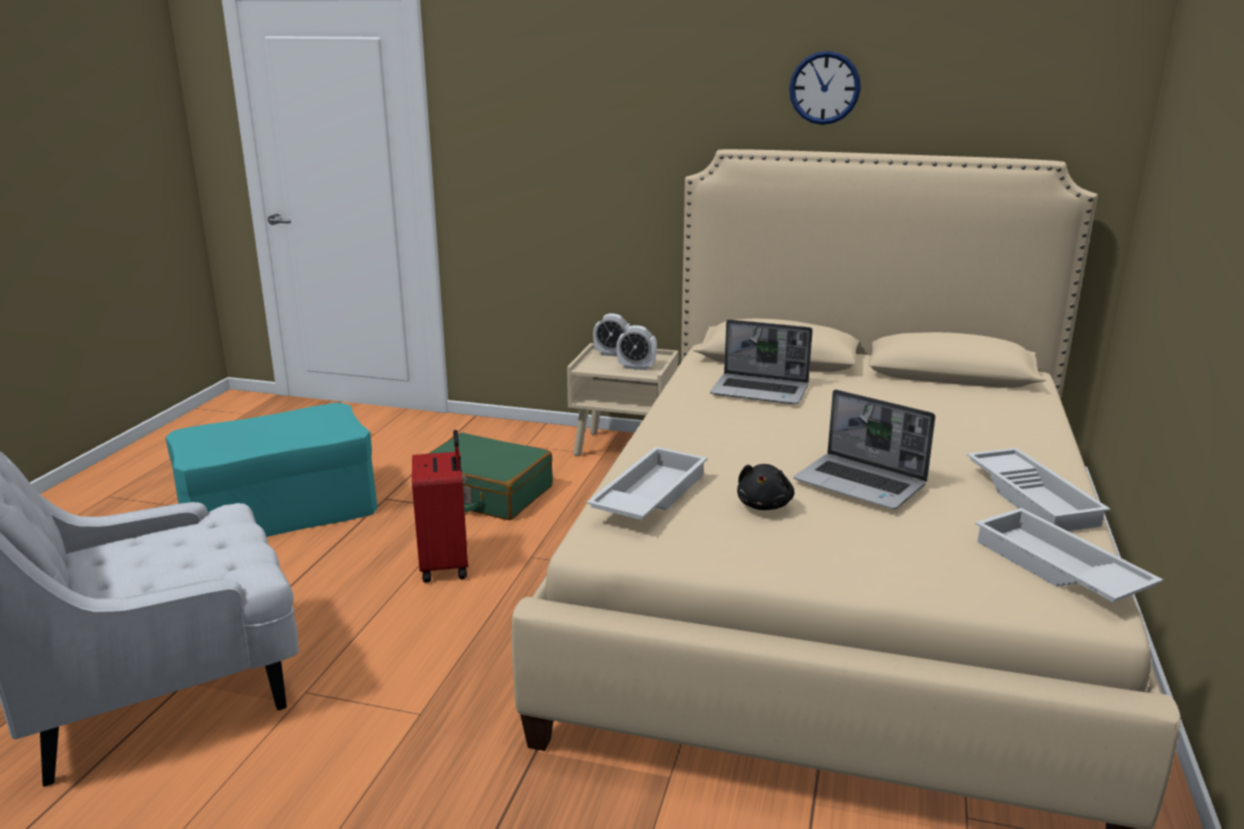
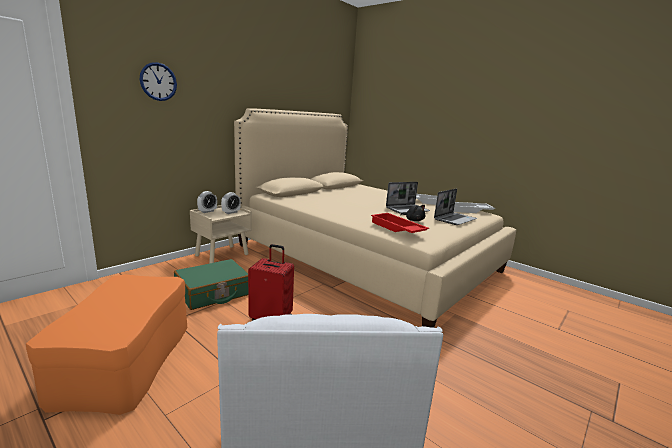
camera: 65 degrees left, 5 degrees down
turquoise ottoman [166,403,378,537] -> orange ottoman [26,274,187,415]
white tray [586,447,708,520] -> red tray [371,213,429,233]
laptop [710,319,813,404] -> laptop moved to [434,188,477,225]
wall clock [789,51,861,125] -> wall clock moved to [140,62,177,101]

